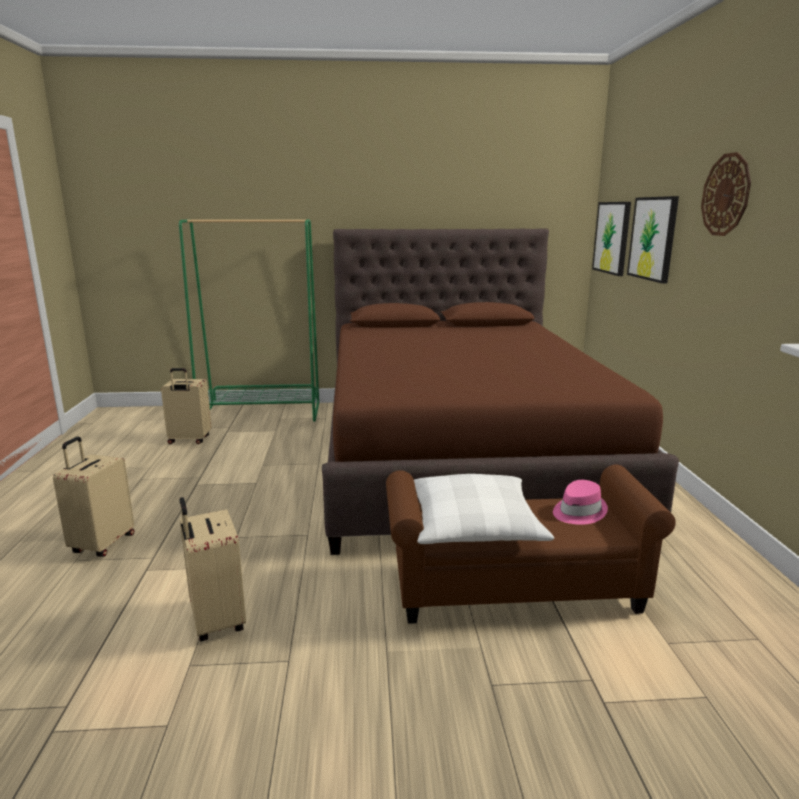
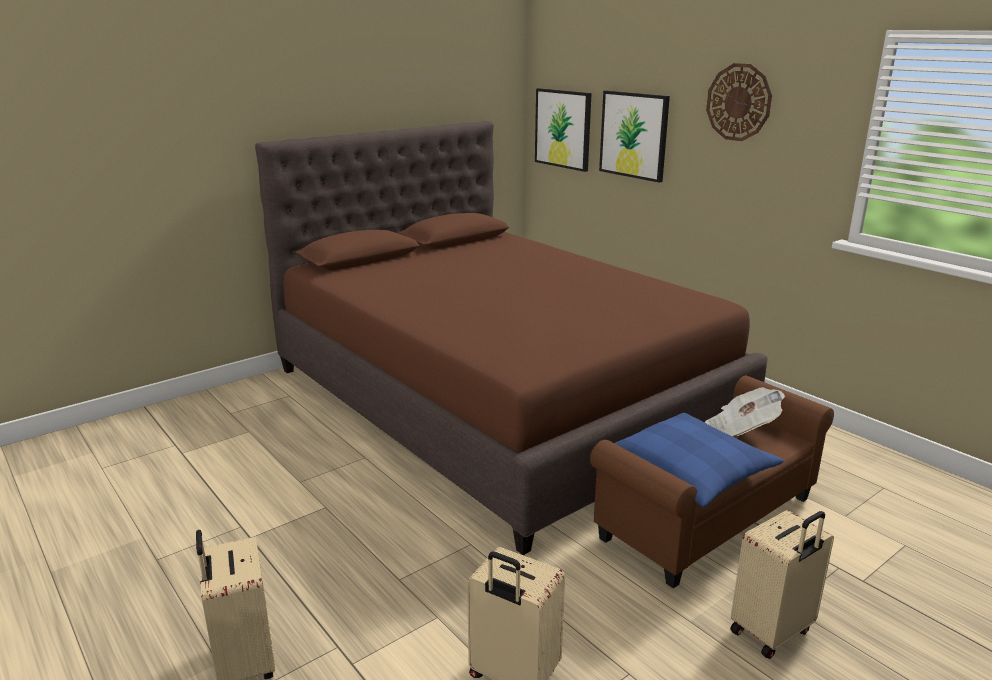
camera: 35 degrees left, 5 degrees up
beige suitcase [161,368,212,444] -> beige suitcase moved to [730,510,834,659]
green clothes rack [179,219,319,422] -> none
white pillow [414,474,554,544] -> blue pillow [615,413,784,507]
pink hat [553,480,608,525] -> newspaper [705,387,785,436]

